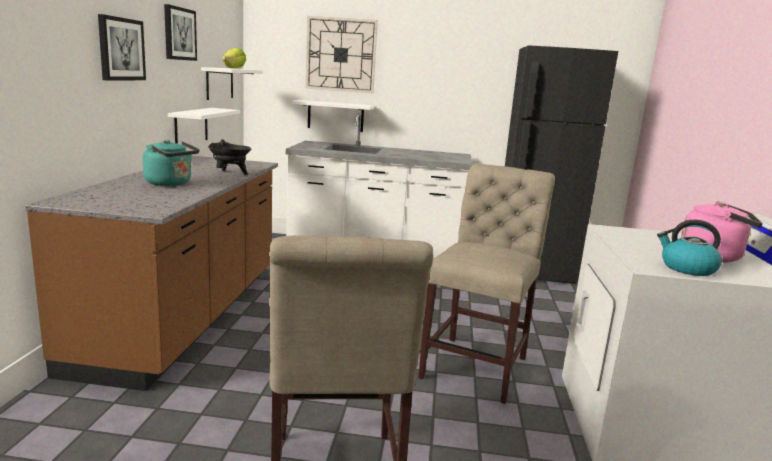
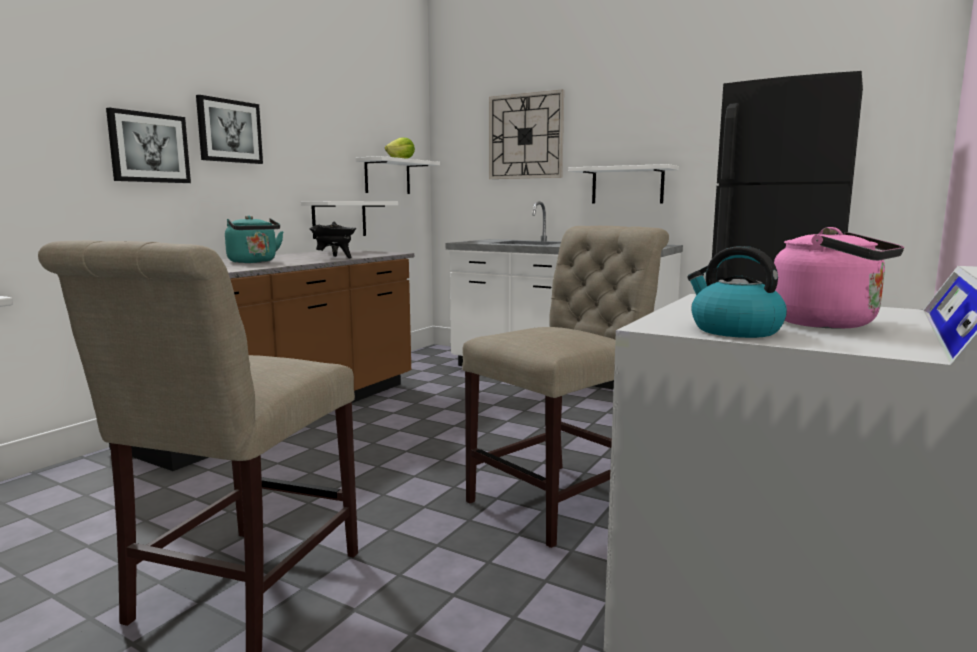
camera: 25 degrees right, 5 degrees down
picture [164,4,197,61] -> picture moved to [106,108,191,183]
white shelf [291,100,374,132] -> white shelf moved to [568,164,679,204]

